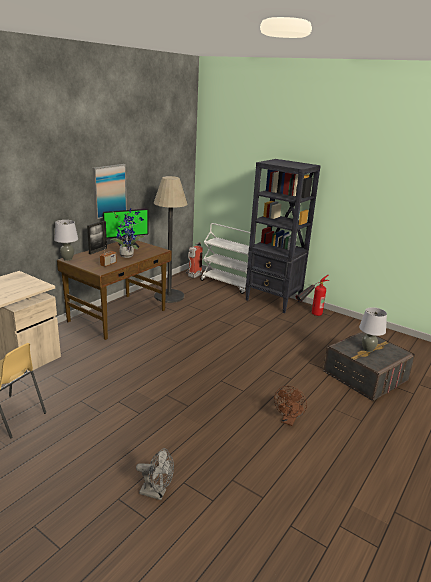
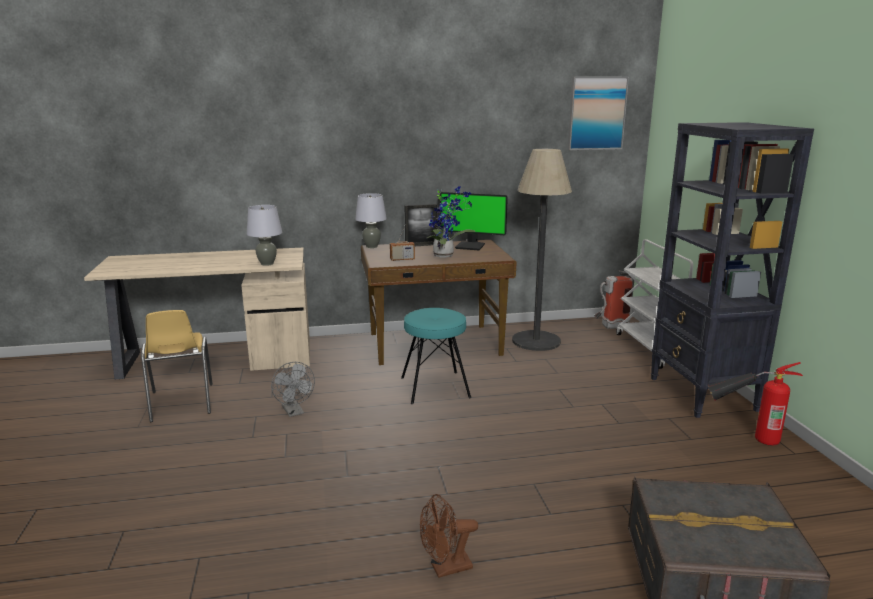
camera: 45 degrees right, 5 degrees down
picture [92,164,127,219] -> picture moved to [568,77,629,150]
grey fan [136,448,174,500] -> grey fan moved to [271,362,315,417]
grey table lamp [359,307,387,352] -> grey table lamp moved to [247,205,282,266]
none -> turquoise stool [401,308,471,404]

